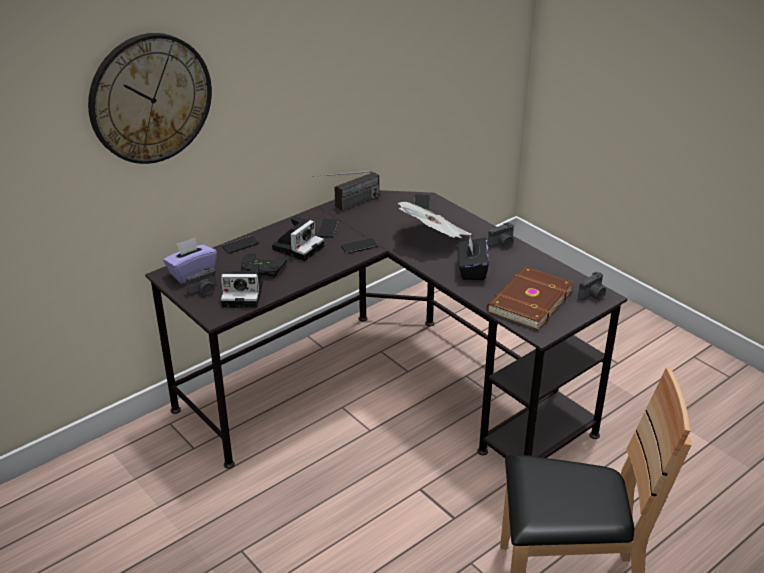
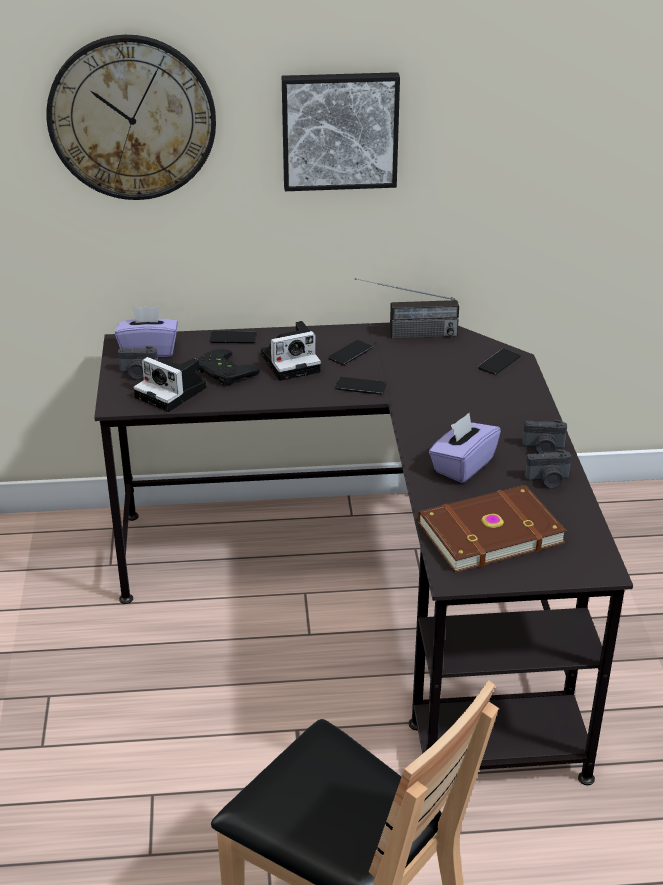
camera: 35 degrees right, 0 degrees up
newspaper [398,202,472,238] -> none
black tissue box [458,235,489,280] -> purple tissue box [429,413,501,483]
camera [578,272,606,300] -> camera moved to [525,450,571,489]
none -> picture [282,72,400,191]

